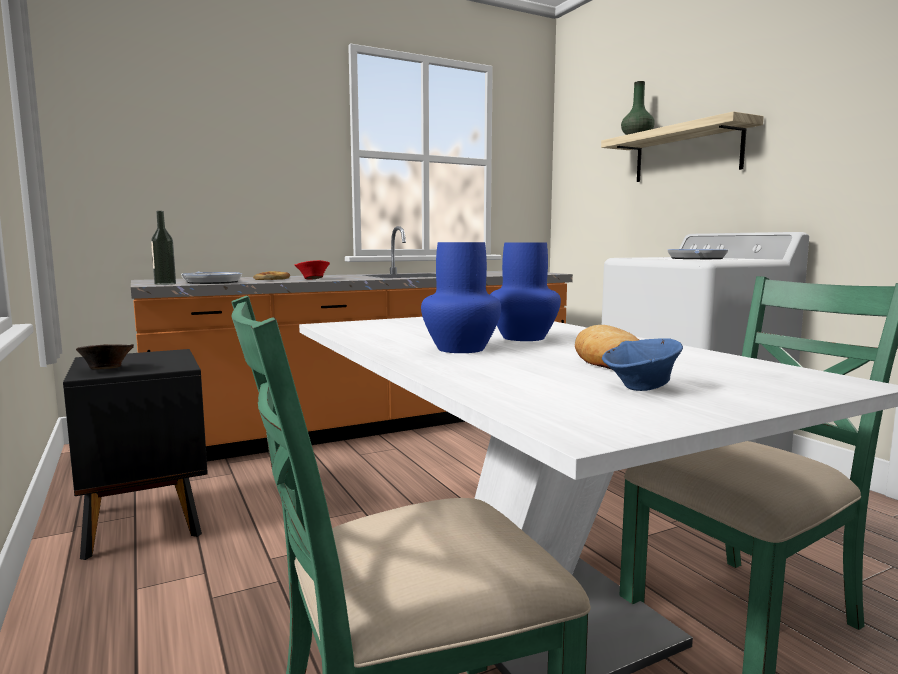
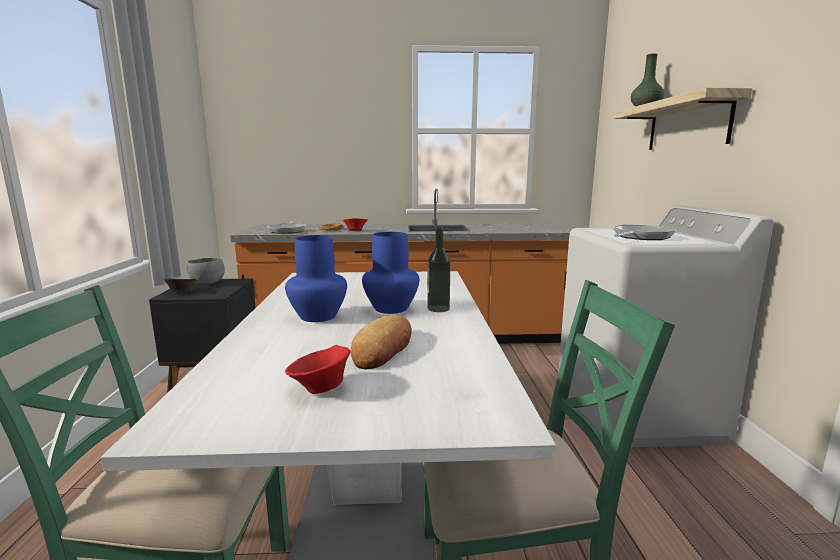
camera: 25 degrees right, 5 degrees up
bottle [151,211,176,285] -> bottle moved to [427,227,451,312]
blue bowl [602,338,683,391] -> red bowl [285,345,351,394]
none -> grey bowl [186,258,225,285]

